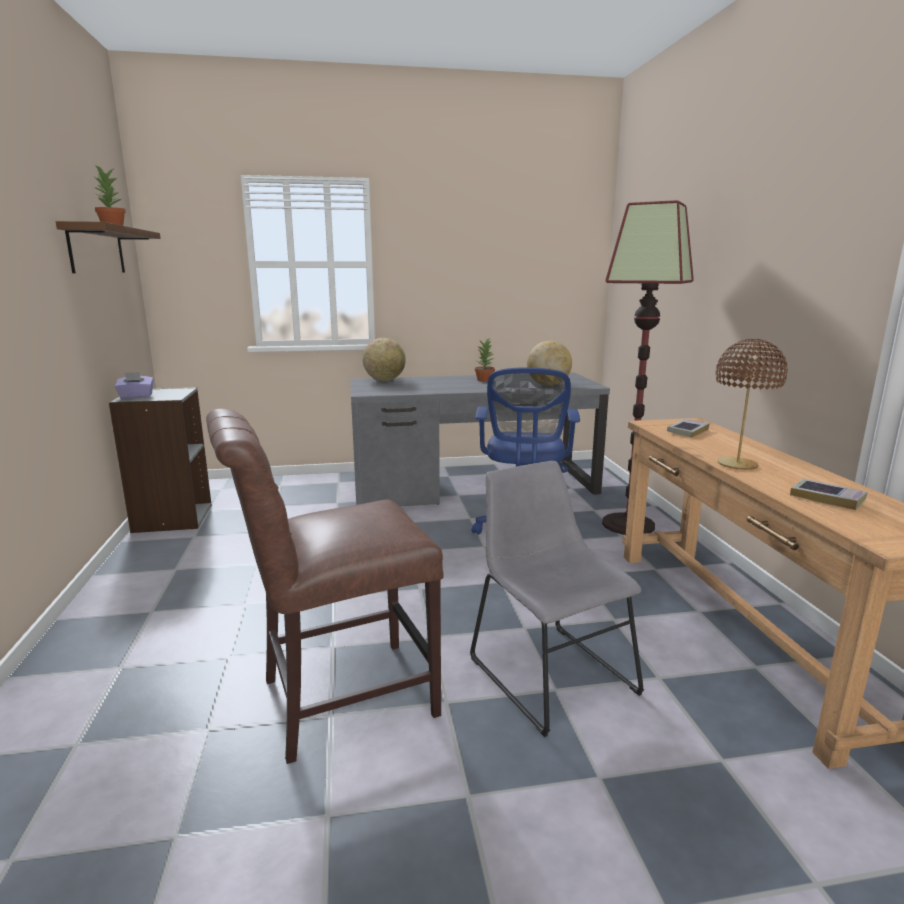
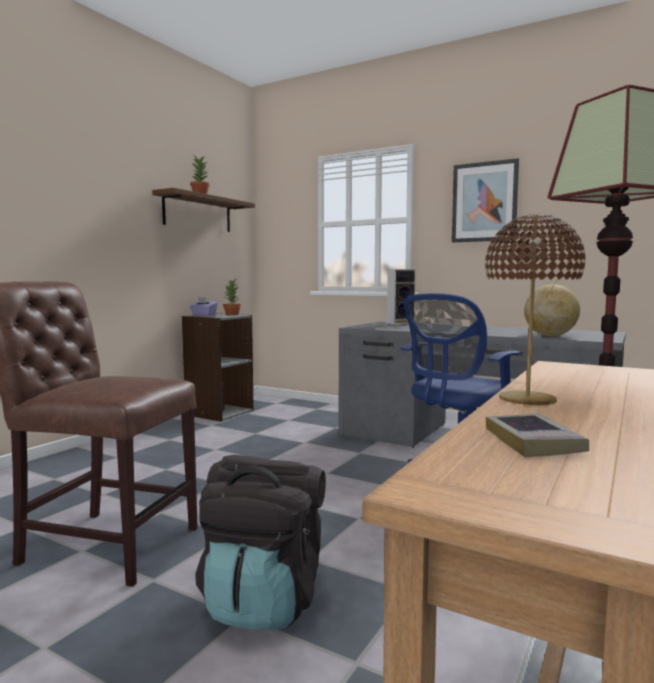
camera: 40 degrees right, 10 degrees down
globe [362,338,406,381] -> speaker [387,269,416,325]
grey chair [470,461,644,737] -> black backpack [195,455,326,630]
potted plant [475,338,495,382] -> potted plant moved to [223,279,241,315]
book [667,419,710,438] -> none
none -> picture [452,158,519,242]

